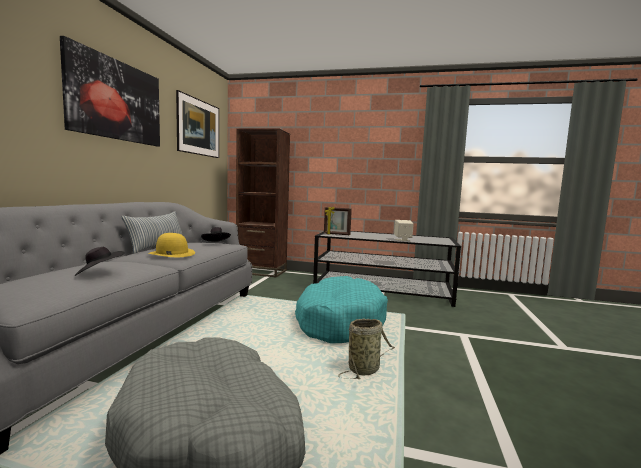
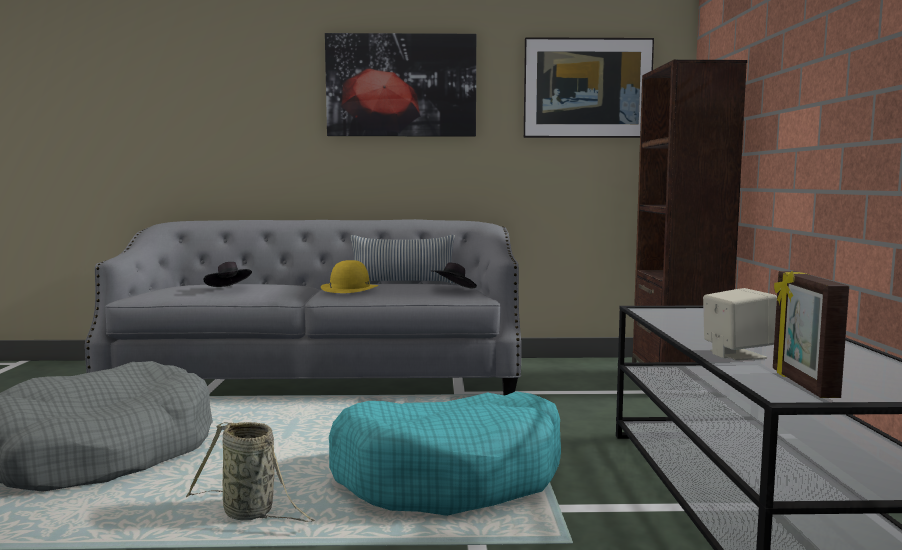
camera: 75 degrees right, 0 degrees up
picture frame [324,207,352,235] -> picture frame moved to [773,271,849,398]

